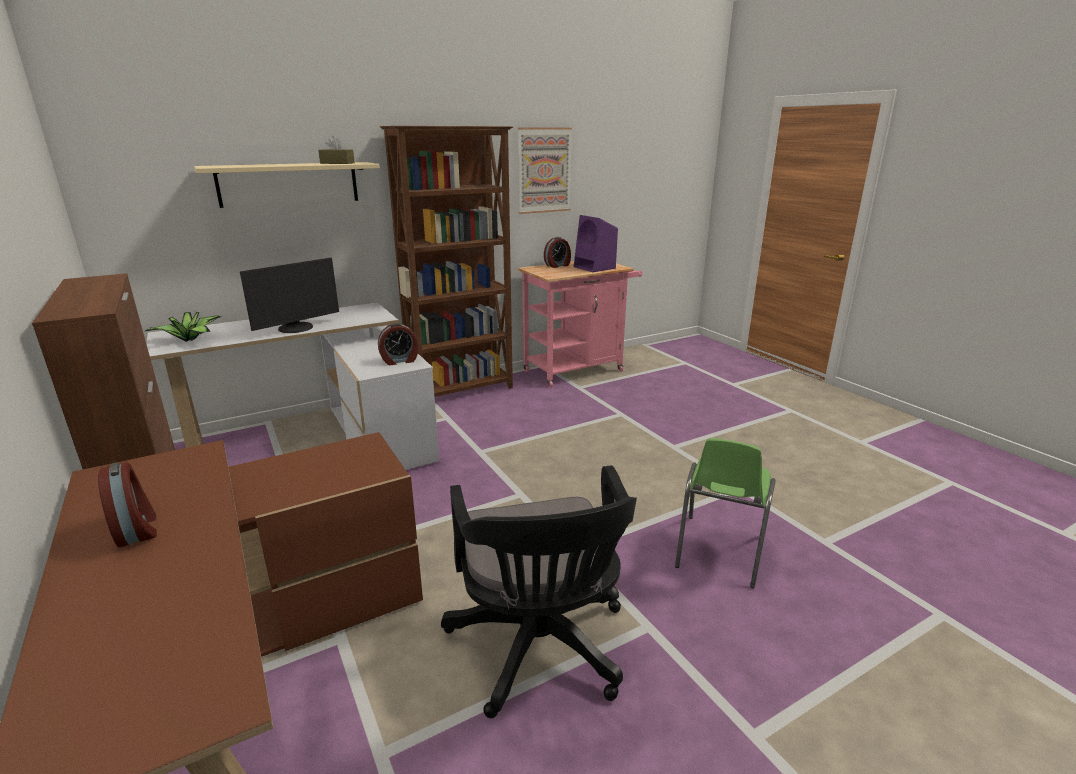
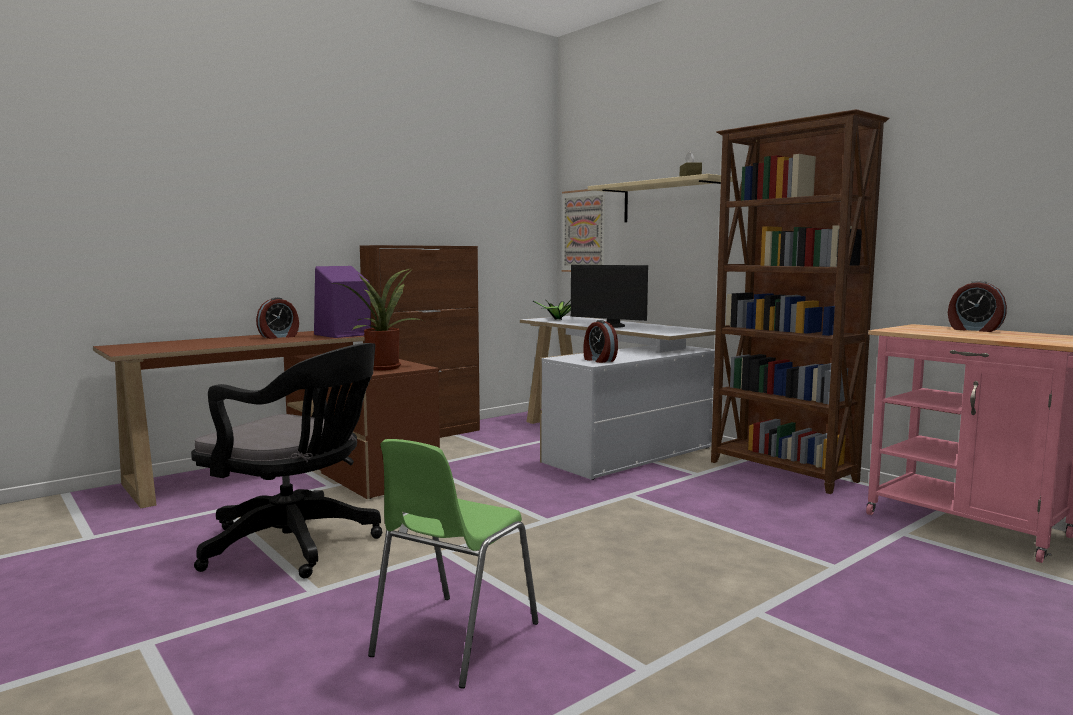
camera: 80 degrees right, 15 degrees down
black office chair [441,465,637,718] -> black office chair turned 135 degrees counterclockwise [191,343,383,578]
picture [518,127,572,214] -> picture moved to [562,189,605,272]
purple speaker [574,215,618,272] -> purple speaker moved to [314,266,371,338]
green chair [675,438,776,588] -> green chair turned 75 degrees counterclockwise [368,439,539,689]
none -> potted plant [333,268,421,371]

